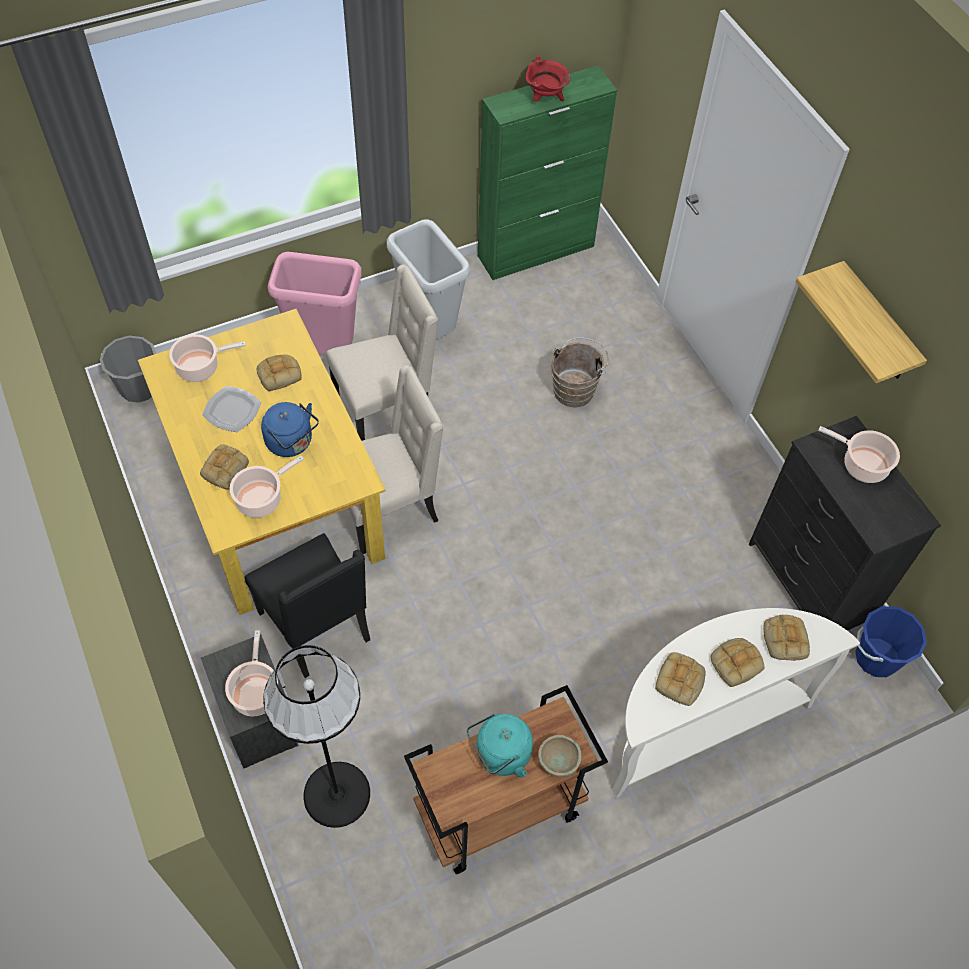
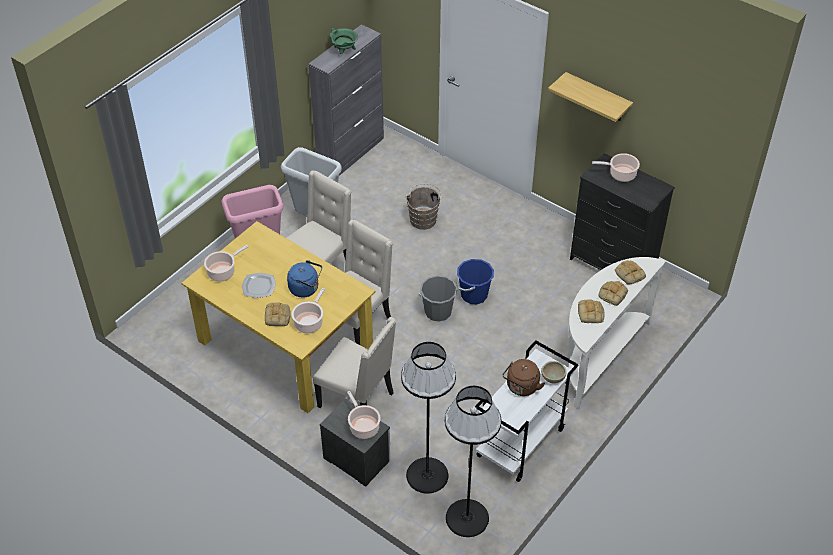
camera: 25 degrees left, 10 degrees down
grey bucket [99,336,156,403] -> grey bucket moved to [419,275,458,322]
black chair [245,533,370,678] -> beige chair [313,317,396,408]
bread [257,355,302,391] -> none
brown cart [404,685,608,874] -> white cart [475,340,579,482]
turquoise kettle [467,714,533,777] -> brown kettle [503,359,545,396]
green cabinet [478,66,617,280] -> grey cabinet [309,24,384,176]
red cooking pot [526,56,570,101] -> green cooking pot [330,28,358,54]
blue bucket [855,606,927,677] -> blue bucket moved to [457,259,494,304]
none -> black floor lamp [445,386,501,537]

